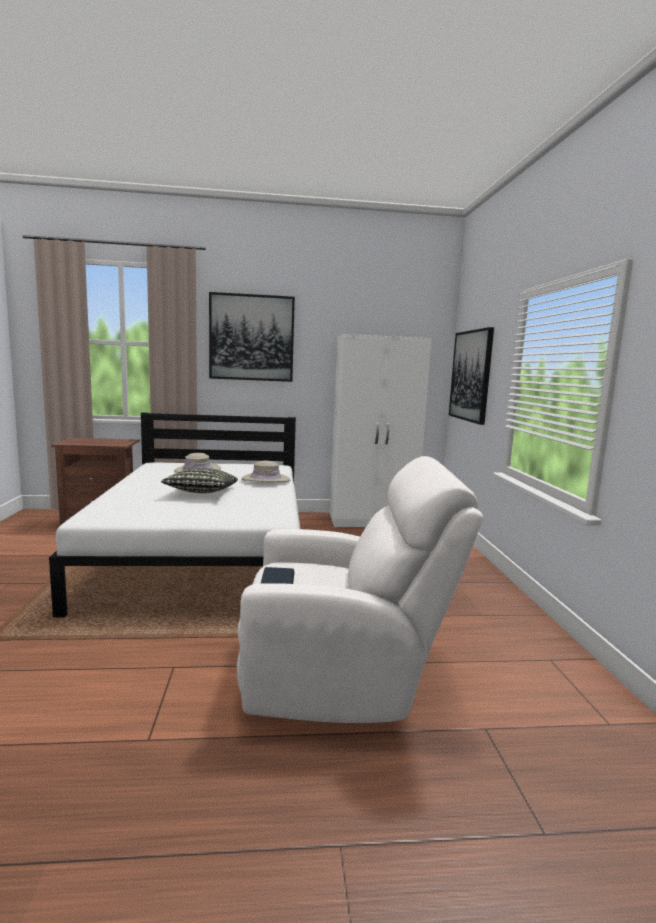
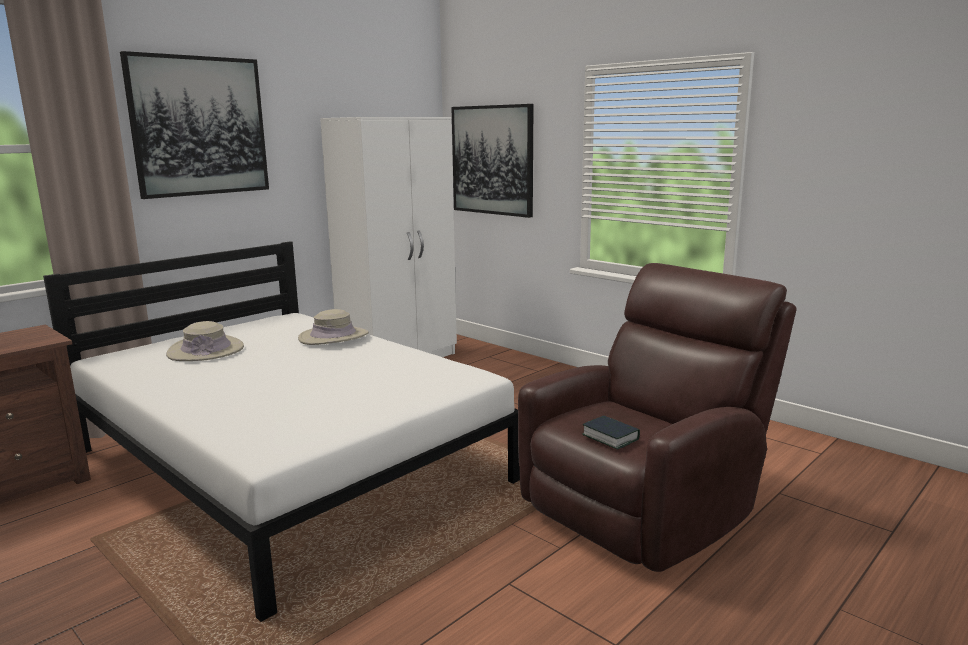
camera: 40 degrees left, 5 degrees up
pillow [161,468,238,493] -> none
white armchair [237,456,483,723] -> brown armchair [518,263,796,572]

